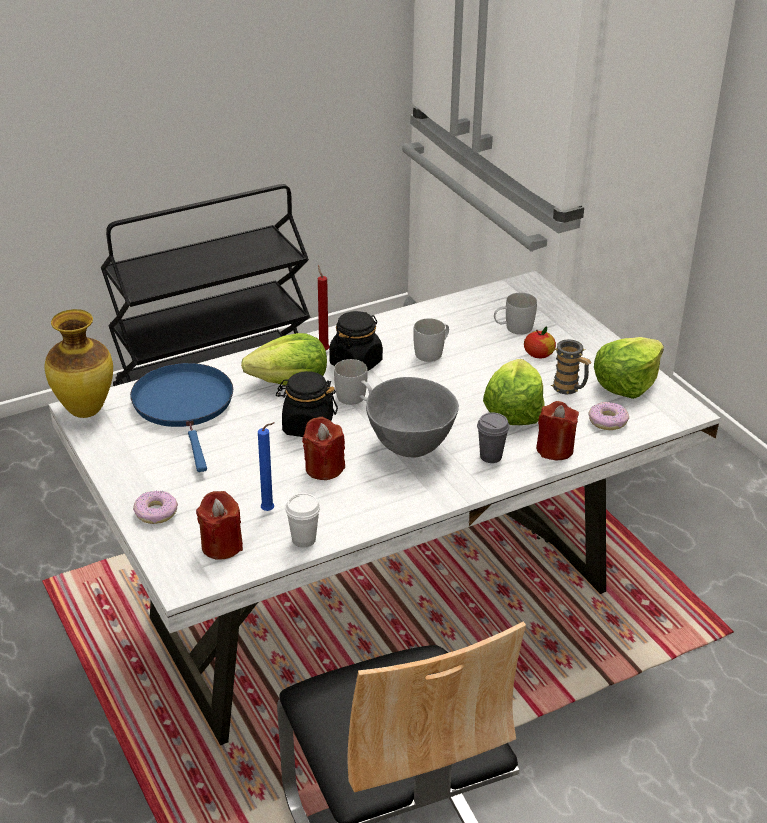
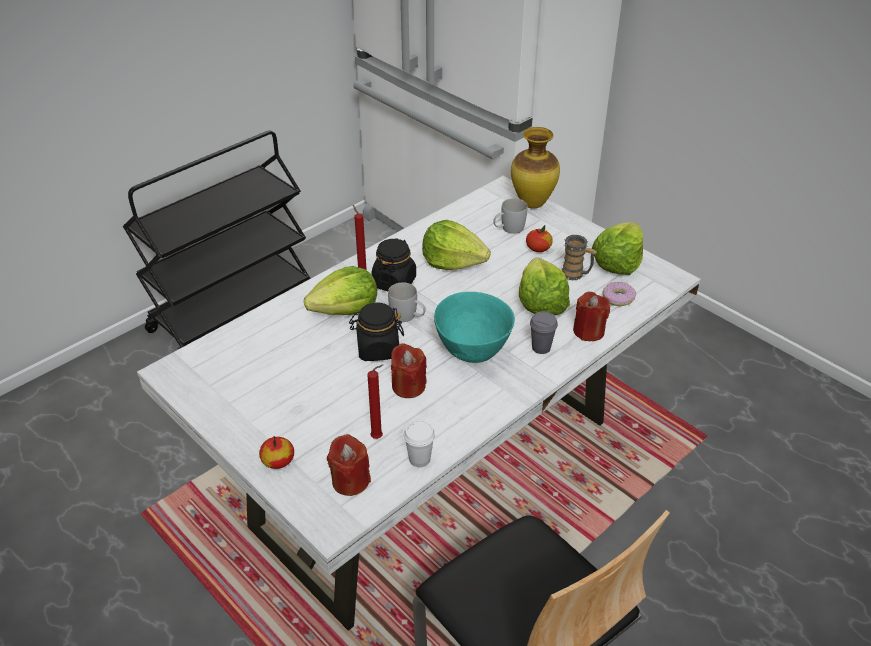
camera: 15 degrees left, 5 degrees up
vase [45,309,113,418] -> vase moved to [511,127,560,209]
blue frying pan [130,363,233,472] -> none
donut [133,491,178,524] -> apple [259,436,294,469]
blue candle [258,422,275,511] -> red candle [367,364,383,439]
grey bowl [366,377,459,457] -> turquoise bowl [434,292,515,363]
white mug [413,318,449,362] -> lettuce [422,220,491,270]

